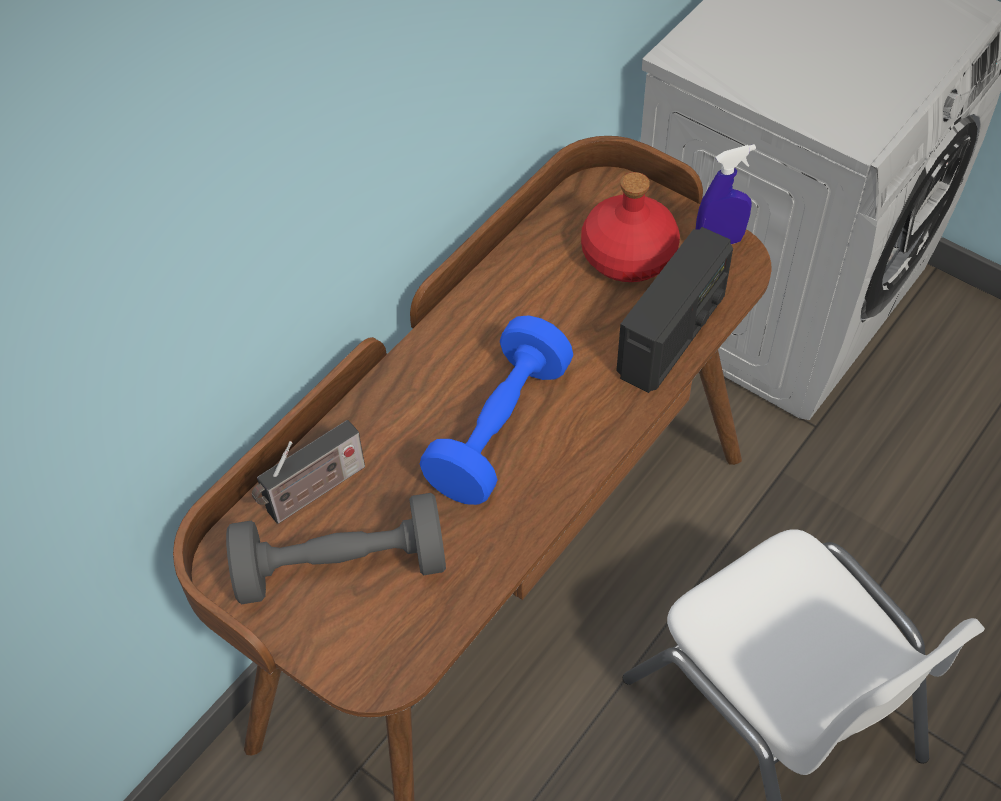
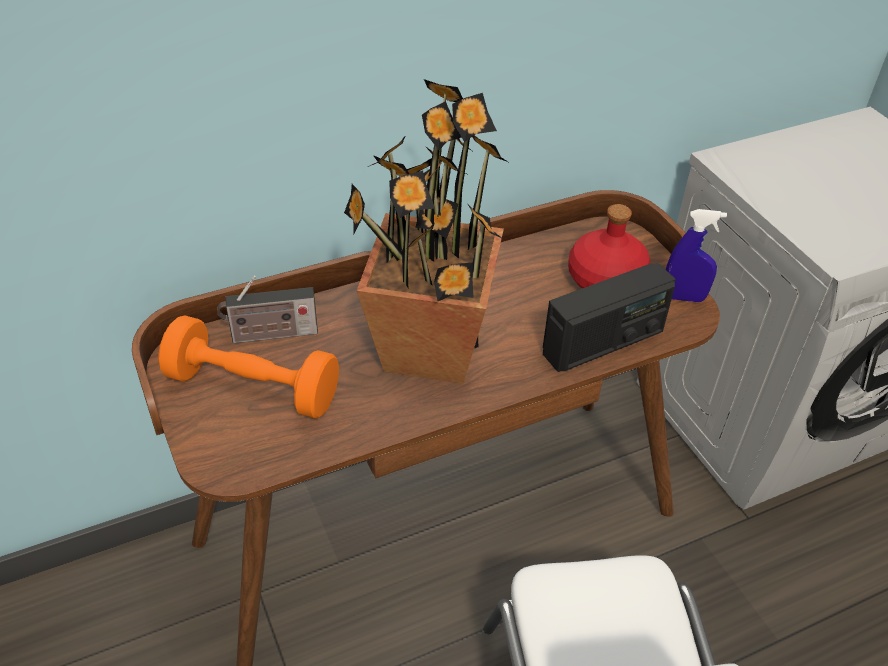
camera: 25 degrees right, 10 degrees down
grey dumbbell [226,493,446,604] -> orange dumbbell [158,315,339,419]
blue dumbbell [420,316,573,505] -> potted plant [344,79,508,384]

